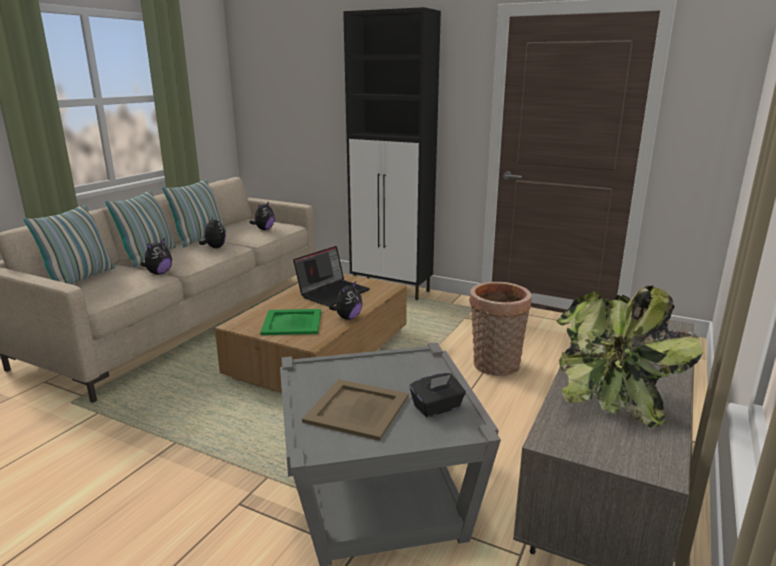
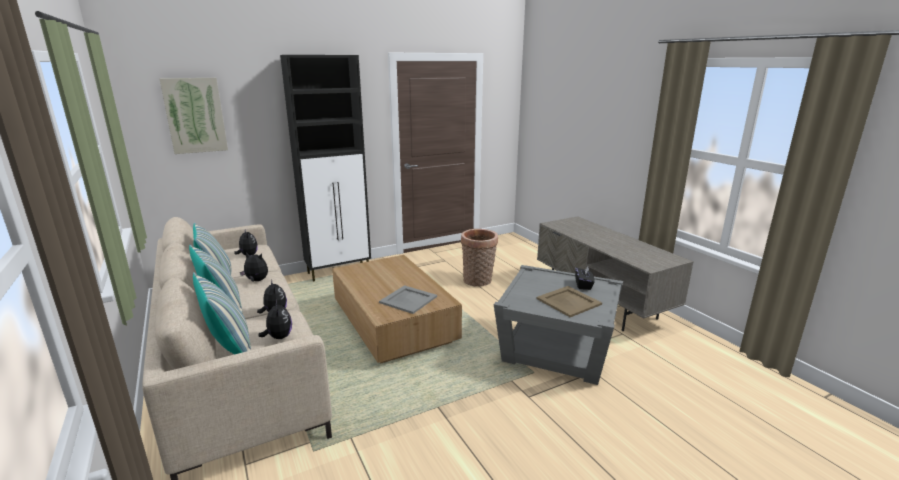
camera: 55 degrees left, 0 degrees up
green tray [260,309,321,335] -> grey tray [379,285,437,314]
laptop [293,246,370,307] -> none
plush toy [329,281,362,320] -> plush toy moved to [258,300,292,339]
potted plant [556,285,703,428] -> none
none -> picture [159,78,228,154]

